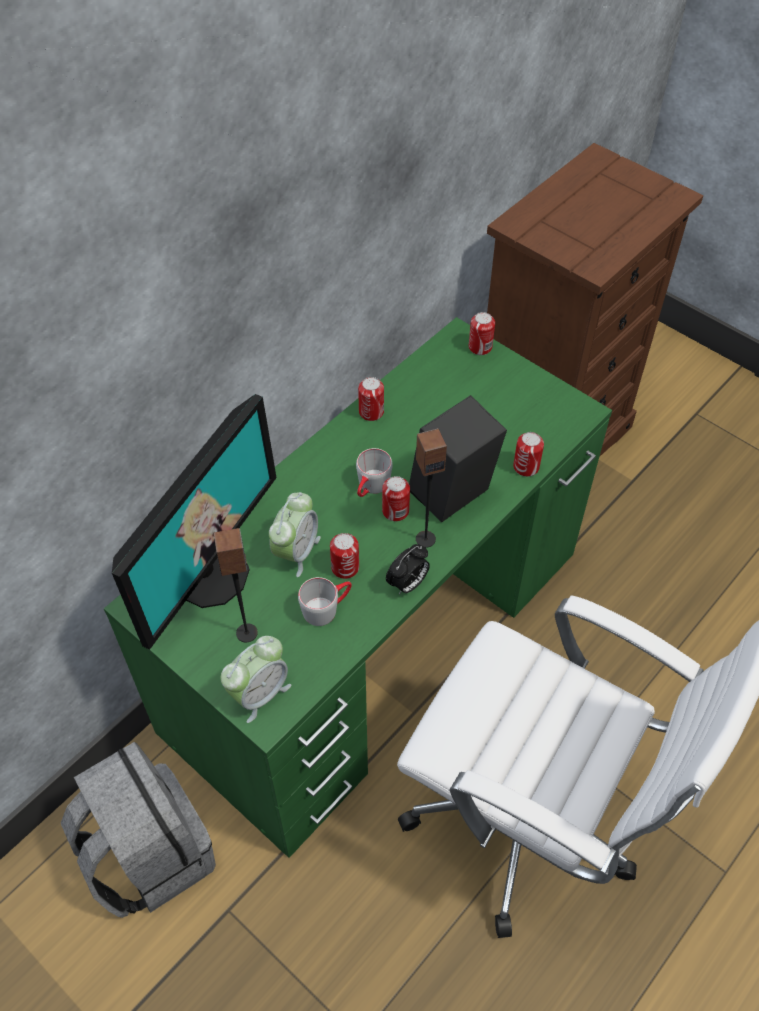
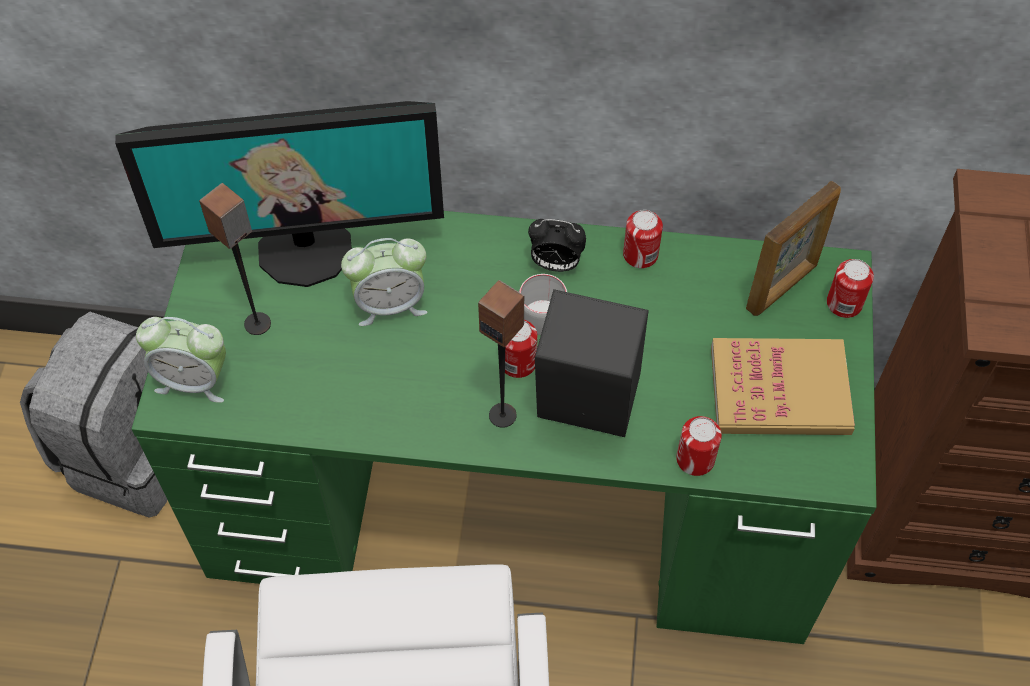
camera: 55 degrees right, 5 degrees up
grey mug [298,577,352,626] -> none
can [330,533,359,579] -> none
alarm clock [386,544,430,595] -> alarm clock moved to [528,219,586,272]
none -> book [711,338,855,435]
none -> picture frame [746,181,841,316]

